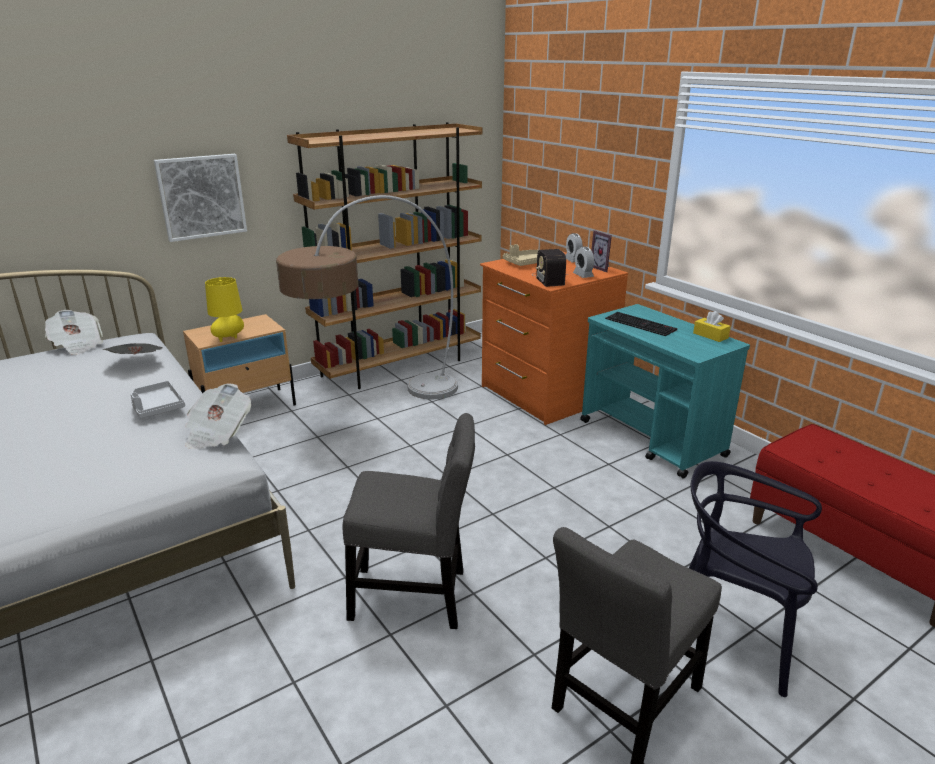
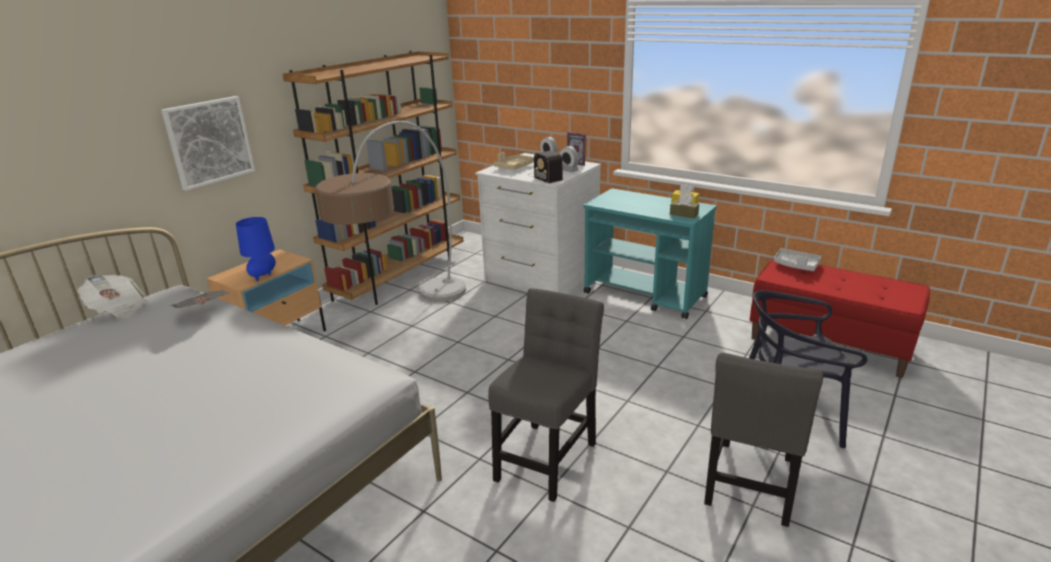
camera: 20 degrees left, 0 degrees up
grey tray [130,381,185,418] -> grey tray moved to [774,248,821,271]
newspaper [185,383,251,449] -> none
yellow table lamp [205,277,244,342] -> blue table lamp [236,217,276,281]
grey chair [343,413,475,629] -> grey chair turned 45 degrees counterclockwise [488,288,604,502]
orange dresser [480,251,628,425] -> white dresser [475,153,601,294]
keyboard [605,312,677,336] -> none
none -> brown tissue box [670,193,699,218]

